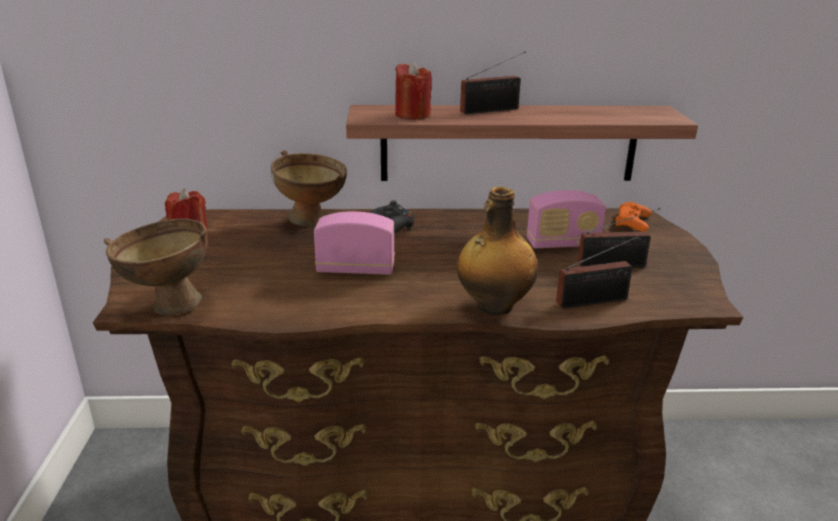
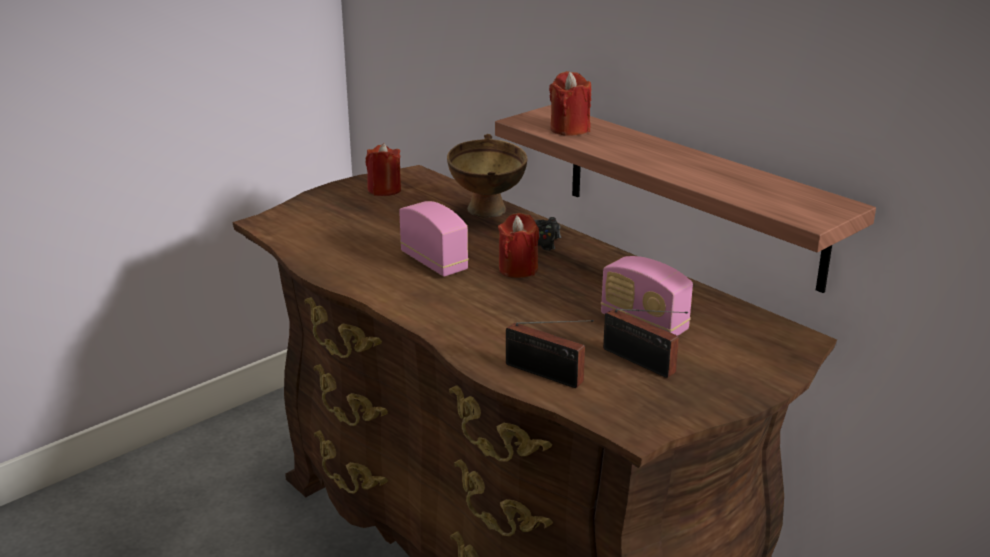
camera: 50 degrees right, 0 degrees up
brown bowl [104,218,208,316] -> none
bottle [457,186,538,315] -> none
radio [460,52,526,114] -> none
orange game controller [615,202,652,231] -> none
none -> red candle [498,213,539,278]

